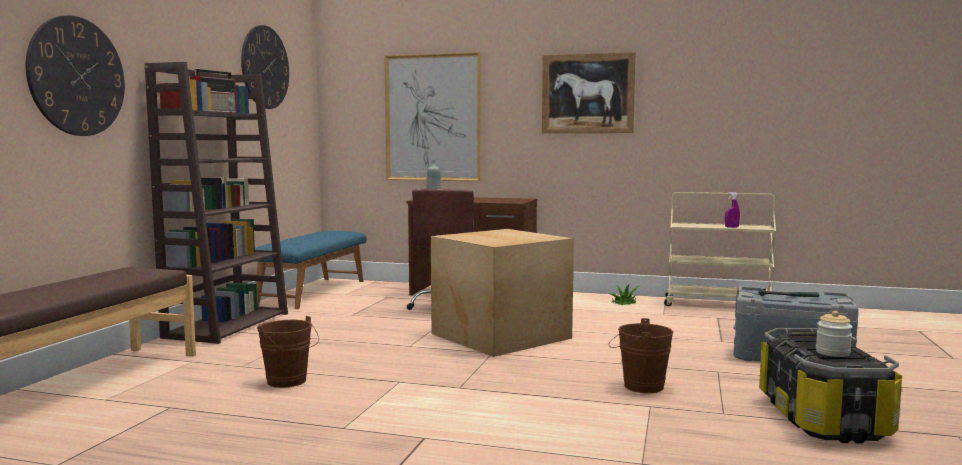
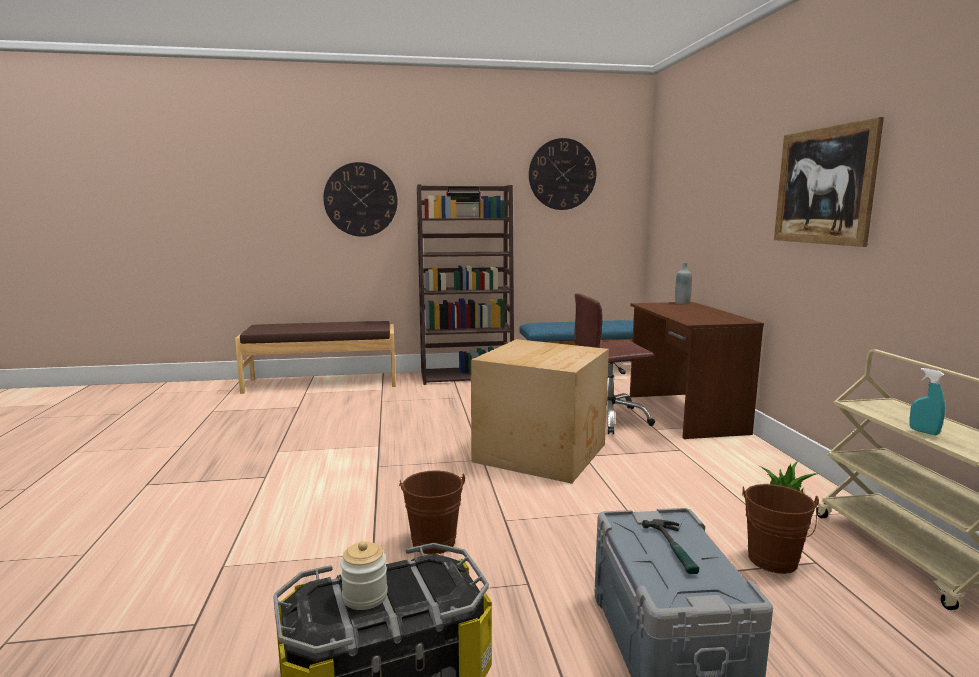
camera: 65 degrees right, 5 degrees up
brown bucket [257,316,319,388] -> brown bucket moved to [742,484,819,574]
picture [384,52,481,181] -> none
purple spray bottle [725,192,740,228] -> turquoise spray bottle [910,368,945,435]

